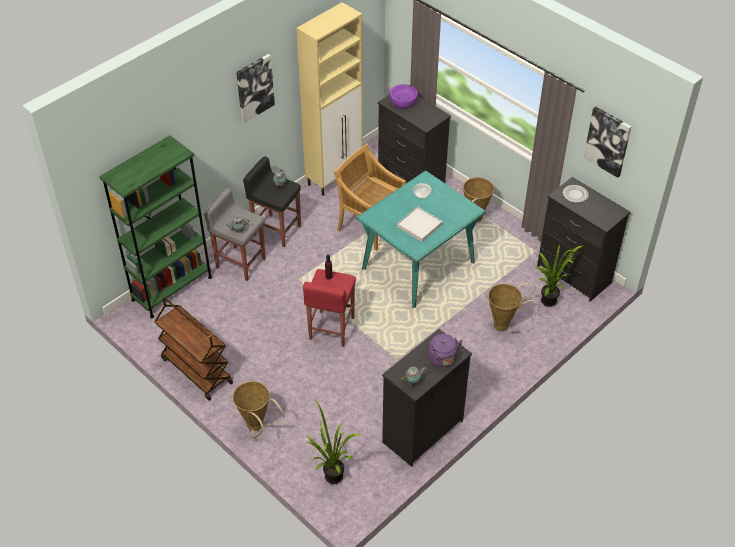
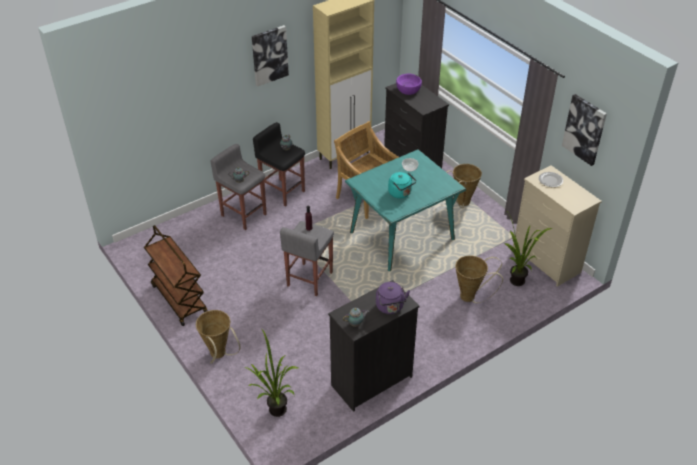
camera: 10 degrees right, 5 degrees down
green bookcase [99,135,212,318] -> none
red stool [303,269,356,347] -> grey stool [280,221,334,296]
white tray [397,206,443,242] -> turquoise kettle [388,172,417,199]
black dresser [537,177,631,302] -> beige dresser [513,165,602,287]

